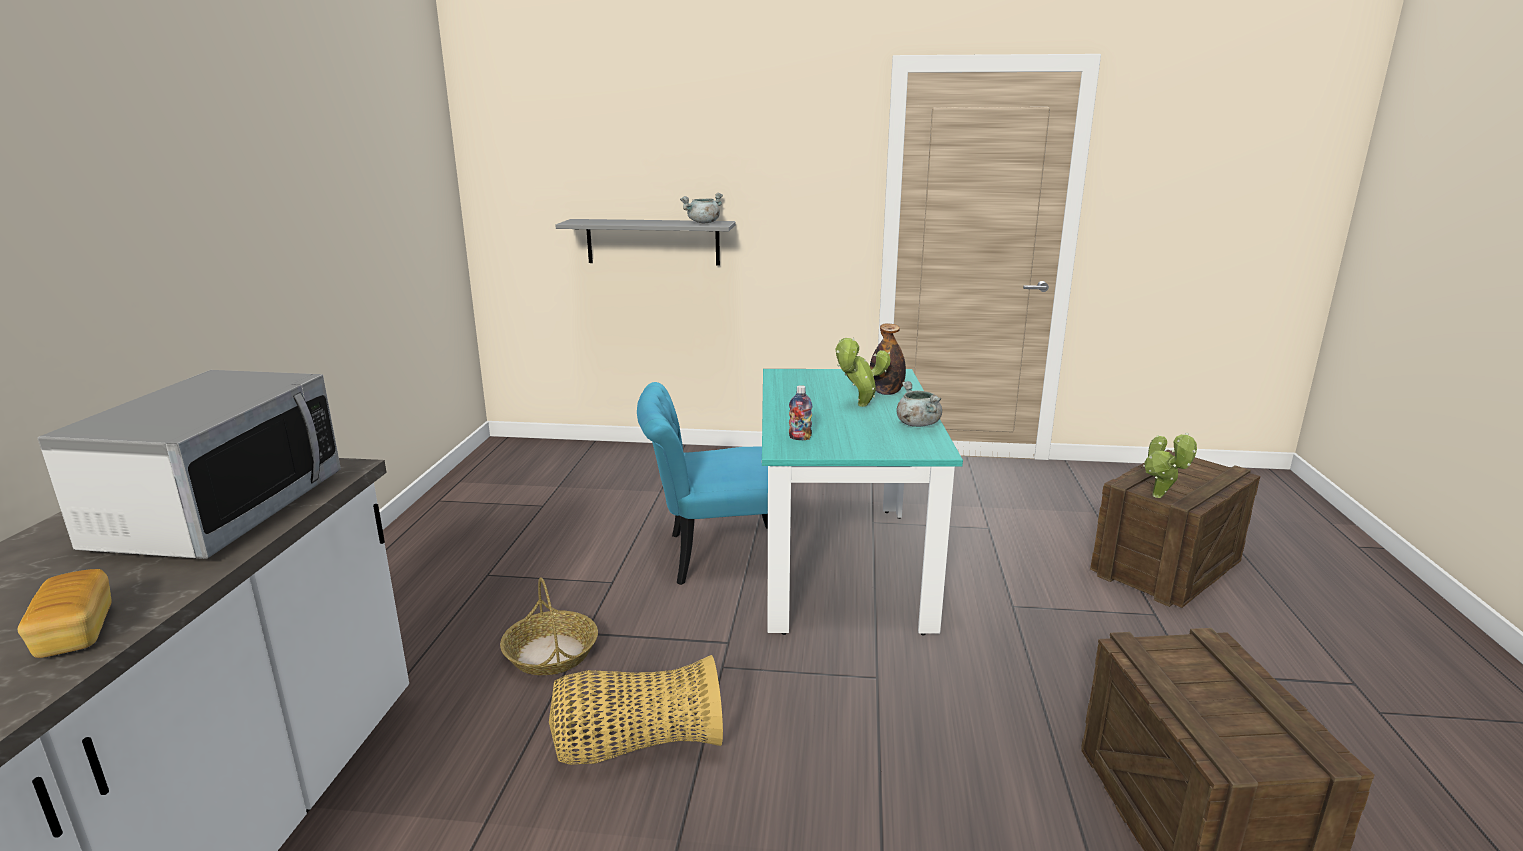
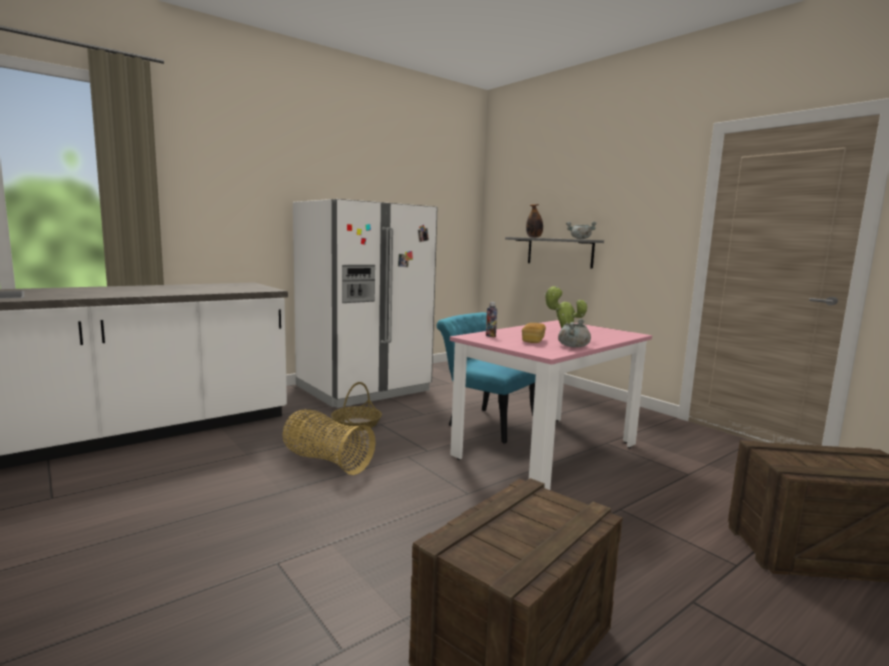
camera: 45 degrees right, 10 degrees down
bread [18,569,112,658] -> bread moved to [522,323,546,343]
microwave [38,370,341,559] -> none
turquoise dining table [762,369,963,636] -> pink dining table [450,320,652,490]
bottle [870,323,906,395] -> bottle moved to [526,204,543,238]
potted plant [1143,433,1197,498] -> none
none -> white fridge [293,199,437,408]

